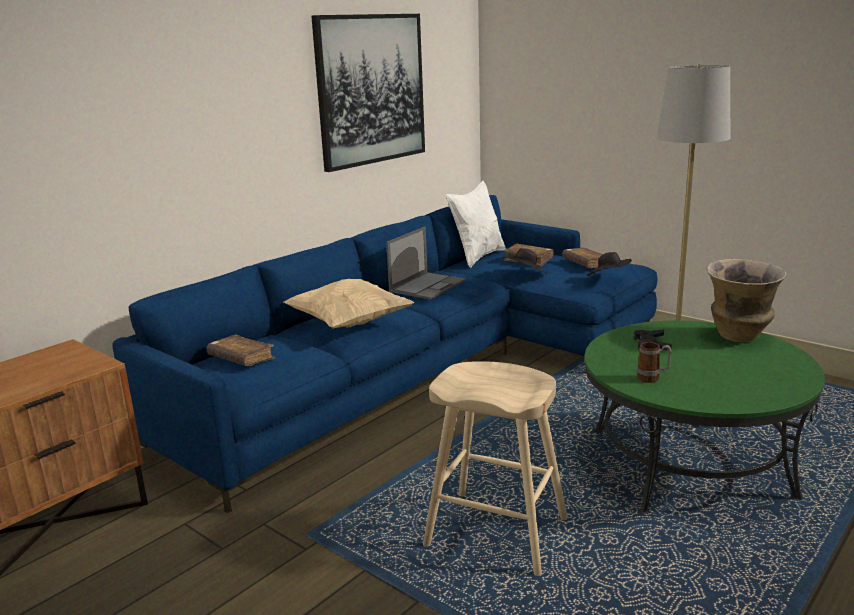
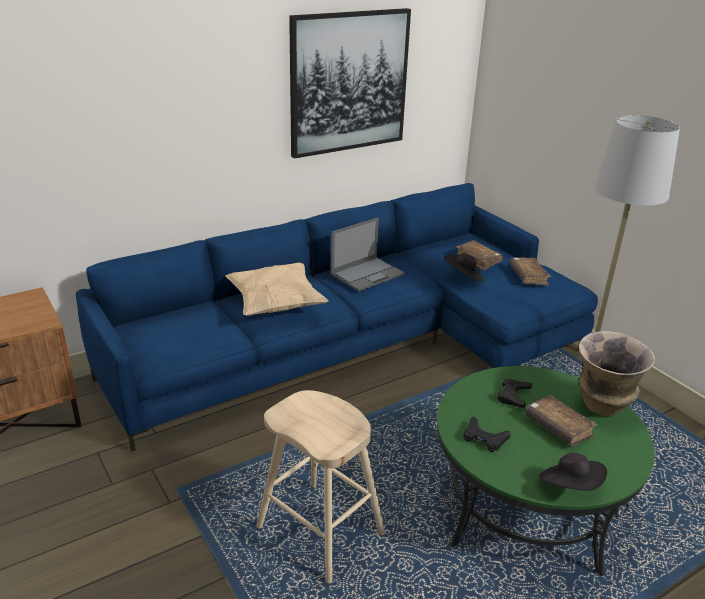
camera: 15 degrees right, 10 degrees up
brown book [207,334,275,366] -> brown book moved to [525,395,598,446]
white pillow [446,181,506,268] -> none
black hat [587,252,632,277] -> black hat moved to [539,453,607,491]
mug [637,342,672,383] -> black game controller [463,416,511,452]

